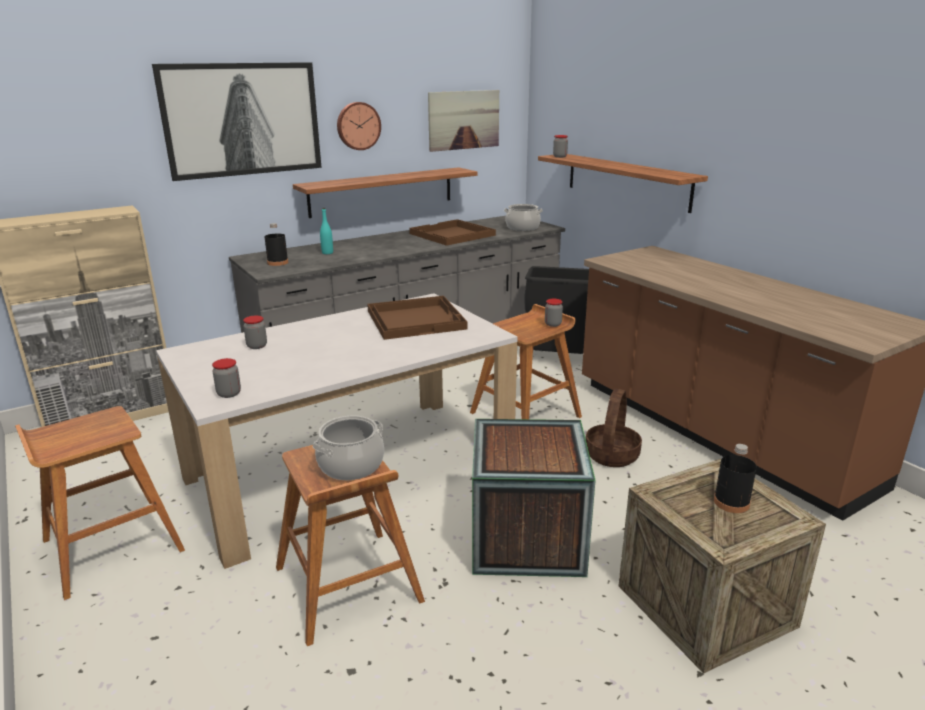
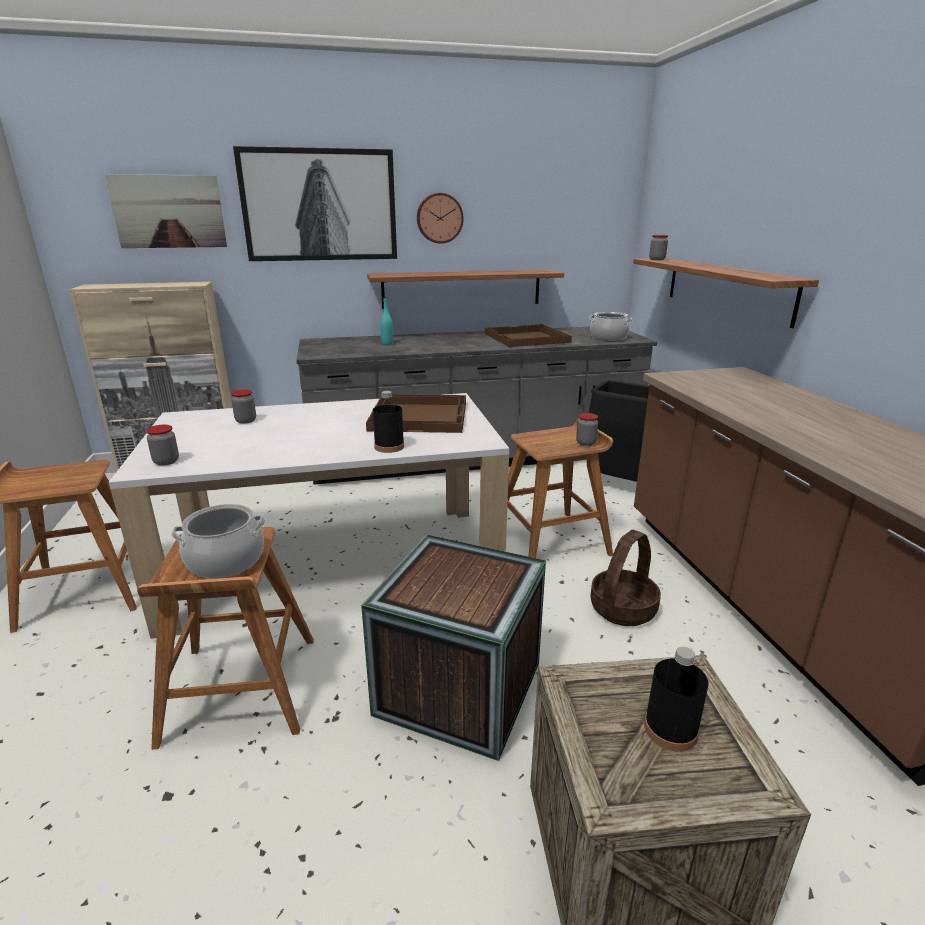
camera: 20 degrees right, 0 degrees up
black bottle [264,223,288,266] -> black bottle moved to [373,391,404,453]
picture [428,90,499,152] -> picture moved to [105,174,227,248]

